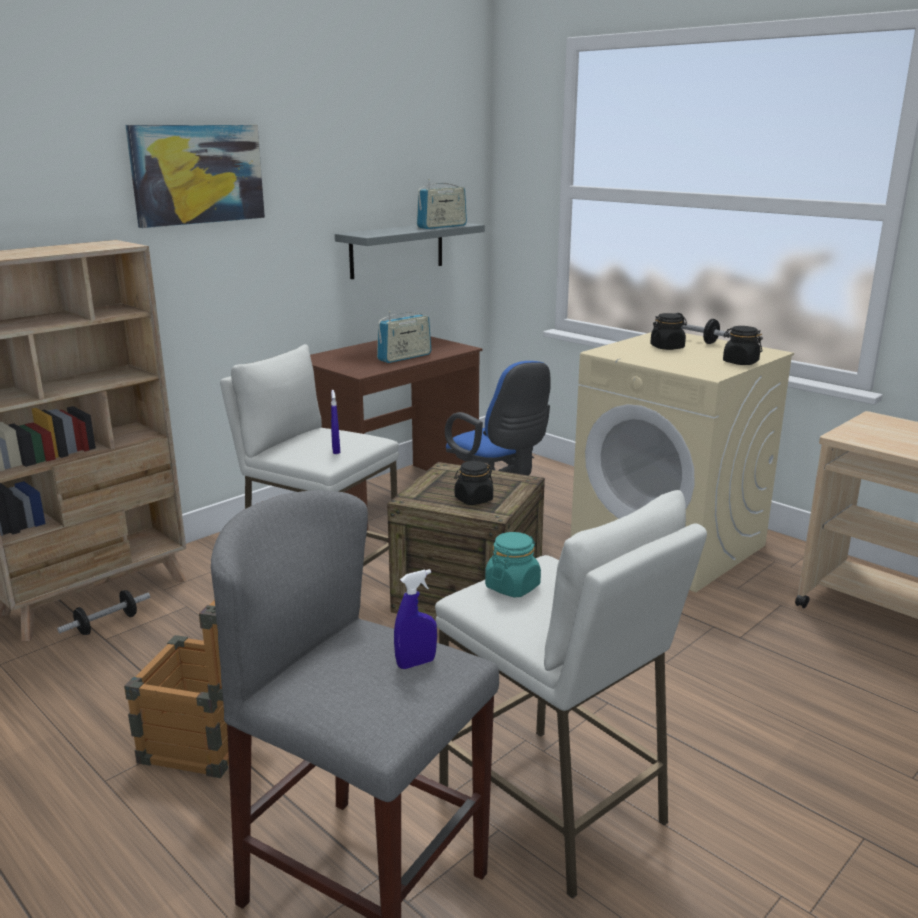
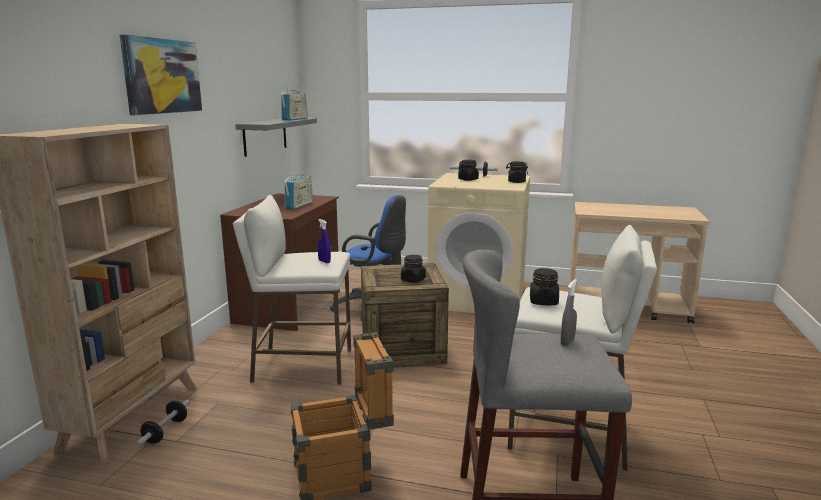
camera: 30 degrees left, 5 degrees down
blue spray bottle [394,569,437,669] -> grey spray bottle [561,279,577,346]
turquoise jar [485,532,541,598] -> black jar [530,268,559,305]

